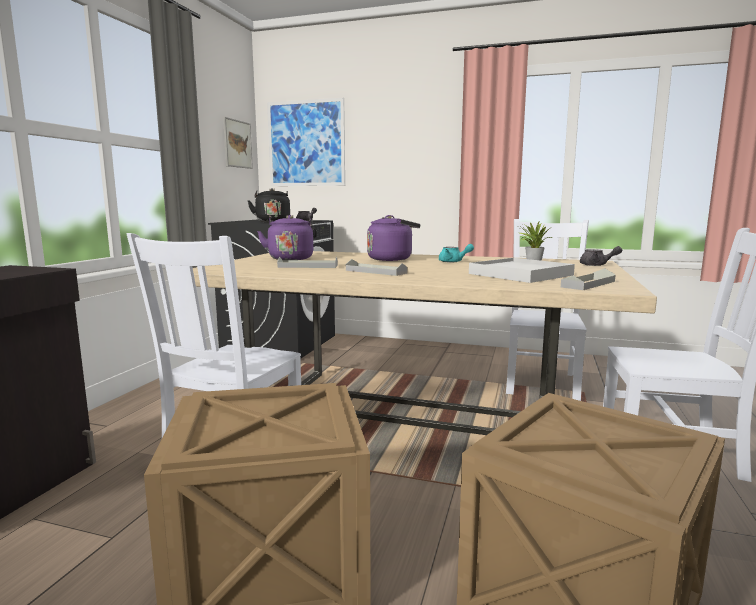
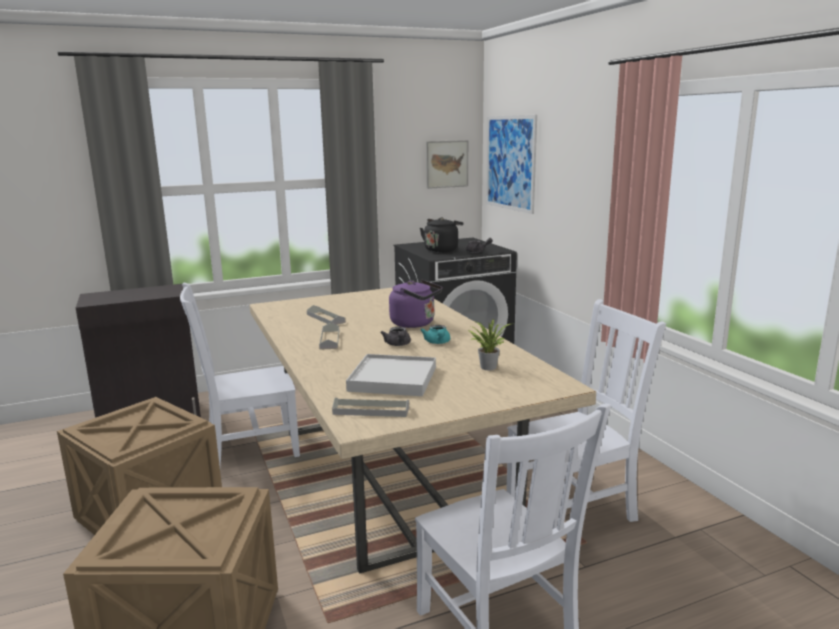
camera: 50 degrees right, 5 degrees up
purple kettle [257,215,313,260] -> none
grey teapot [580,246,622,266] -> grey teapot moved to [381,327,411,346]

